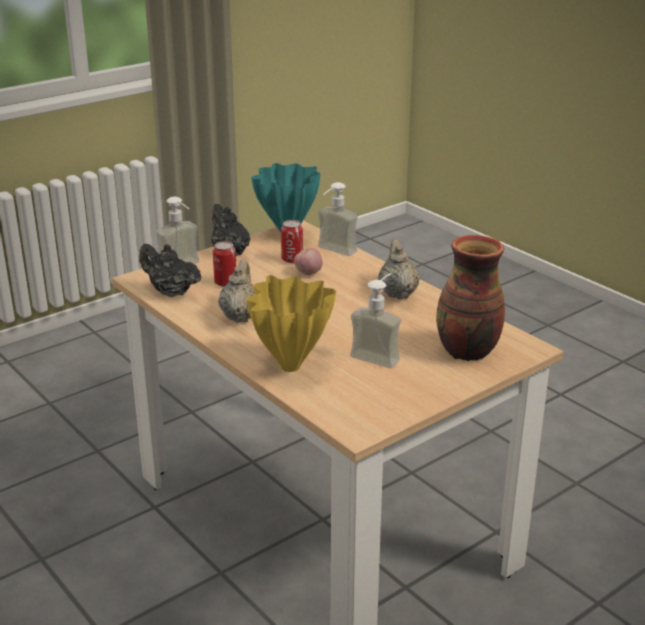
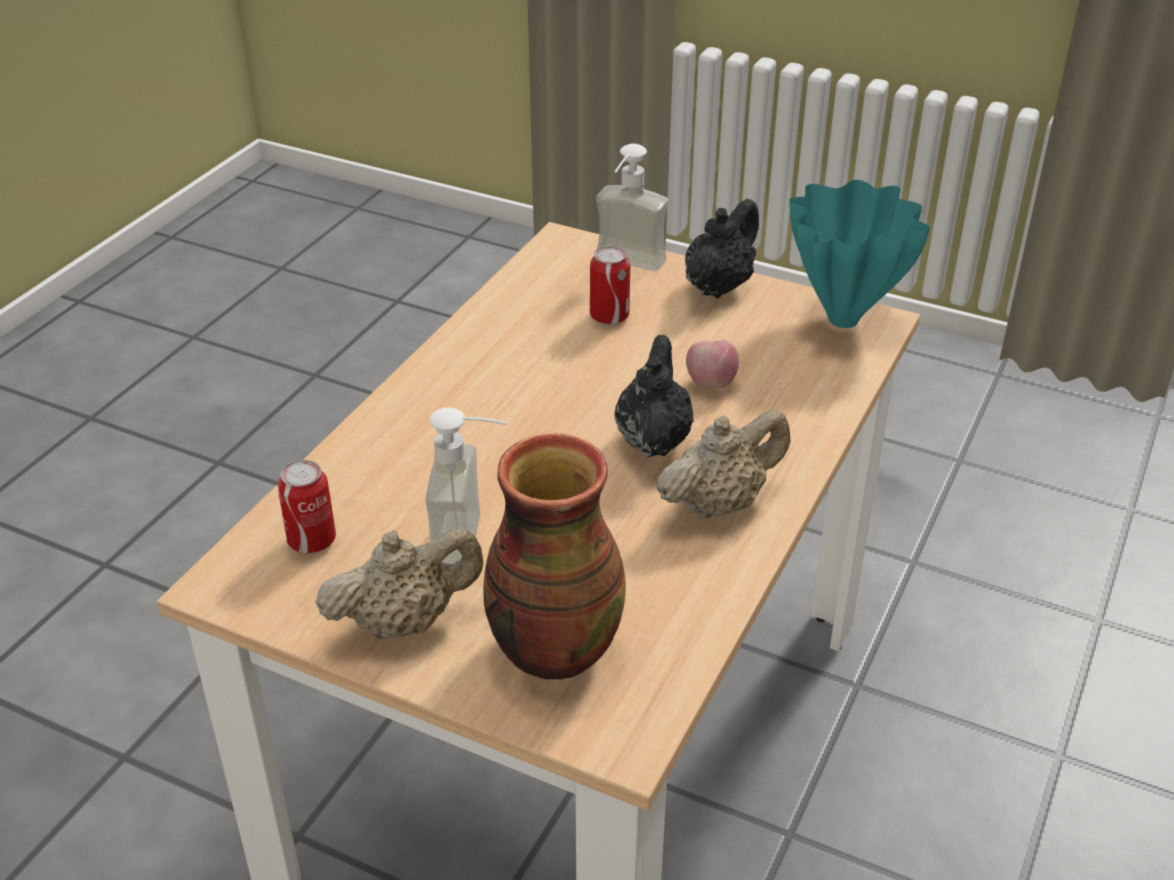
camera: 65 degrees right, 10 degrees up
black teapot [139,244,202,297] -> black teapot moved to [614,335,694,457]
beige teapot [218,260,255,323] -> beige teapot moved to [315,528,483,639]
yellow vase [247,275,336,372] -> none
can [281,220,303,263] -> can moved to [277,460,336,553]
soap dispenser [318,182,358,256] -> none

